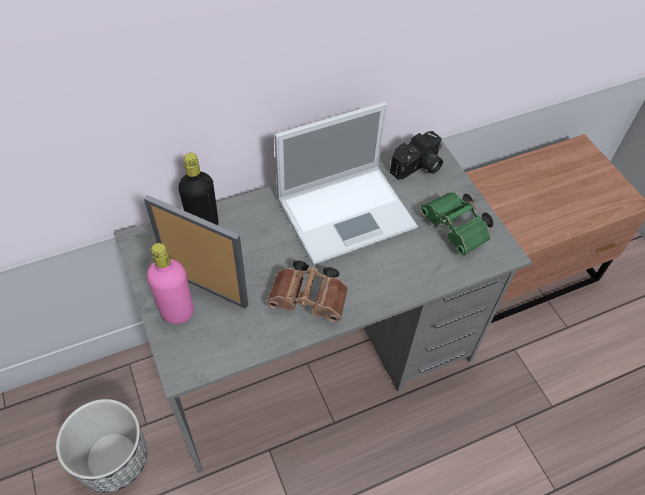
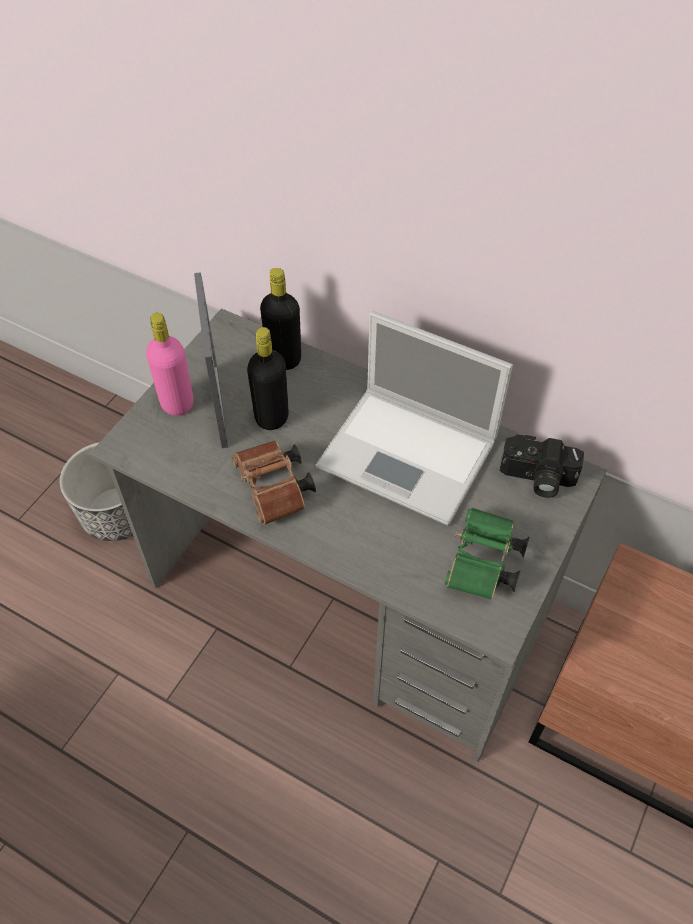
camera: 55 degrees right, 0 degrees up
none -> black bottle [247,327,289,430]

